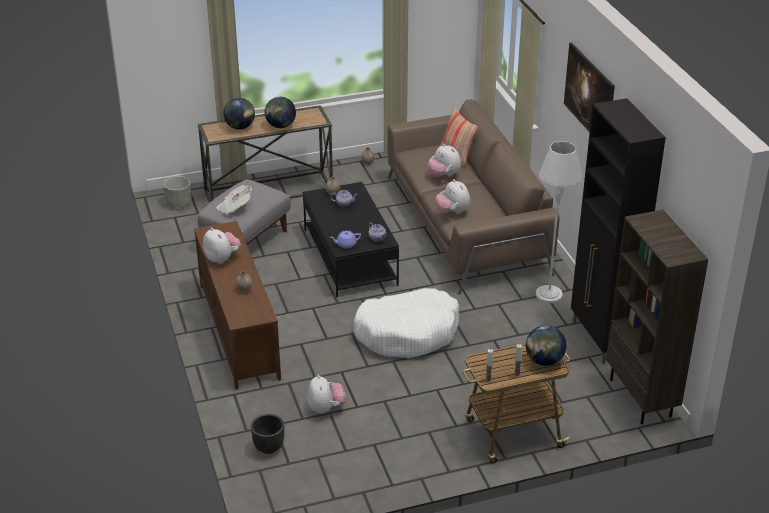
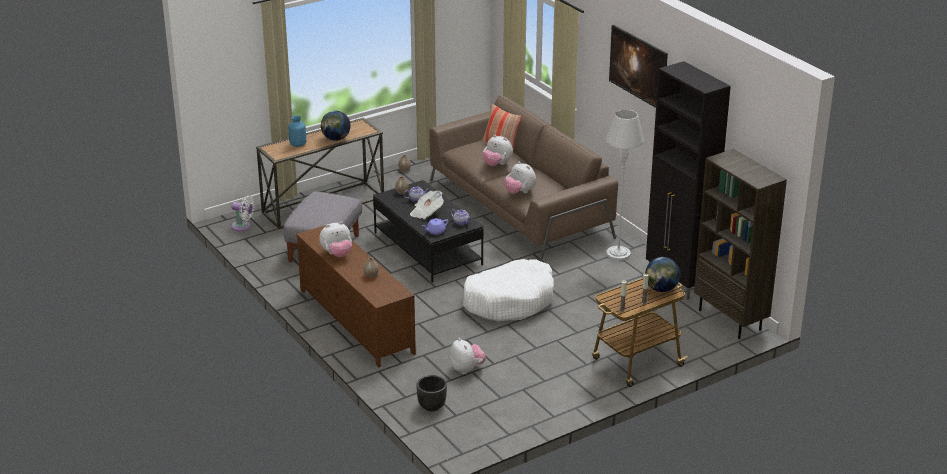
camera: 15 degrees left, 5 degrees down
grey planter [164,176,192,208] -> white fan [231,196,254,231]
plush toy [203,227,241,264] -> plush toy turned 120 degrees clockwise [319,222,352,257]
newspaper [217,185,252,215] -> newspaper moved to [410,191,444,219]
globe [224,98,255,129] -> blue vase [288,115,306,147]

